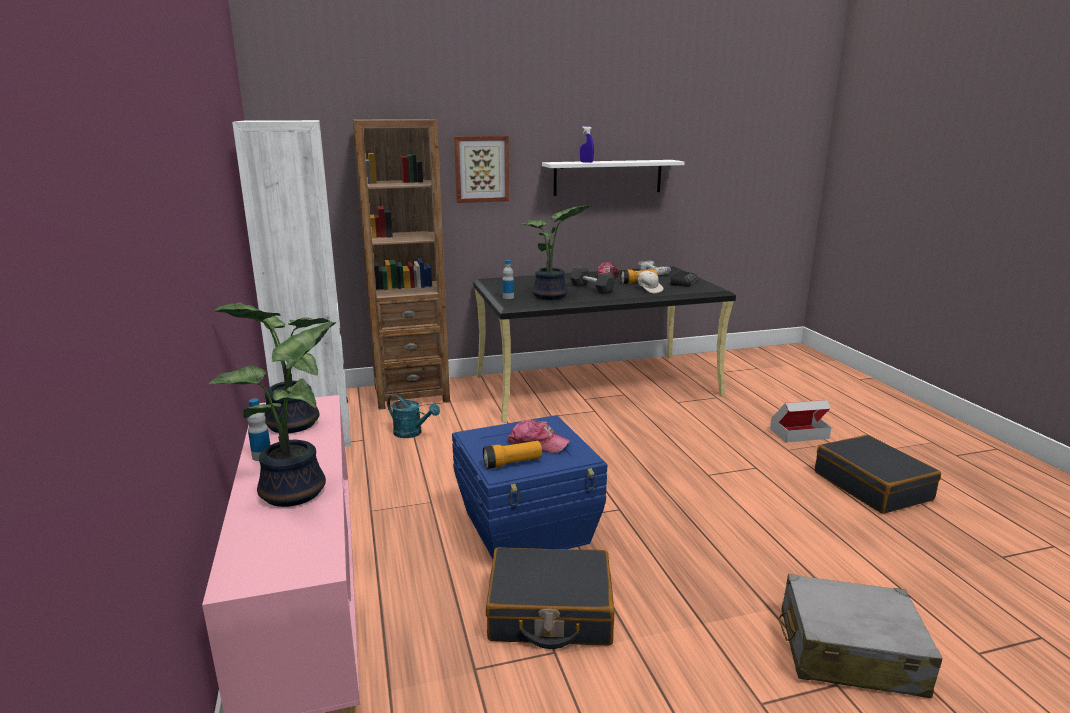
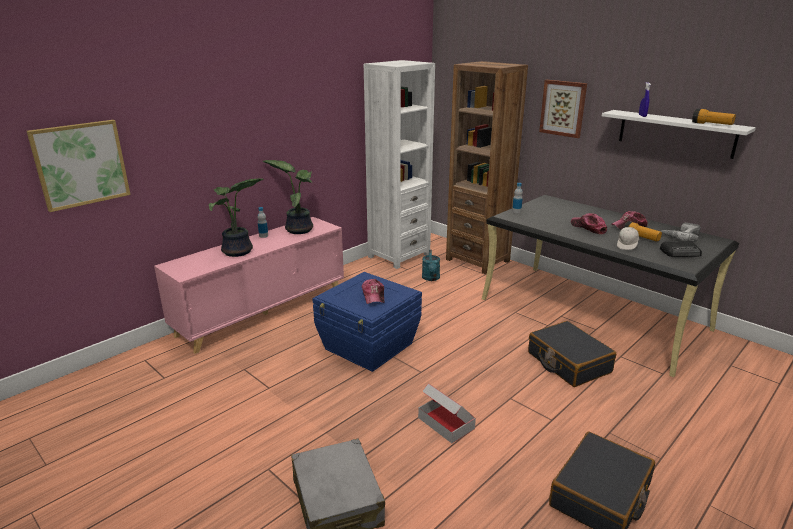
camera: 60 degrees right, 5 degrees up
flashlight [483,441,542,469] -> flashlight moved to [692,109,736,125]
black suitcase [486,547,615,649] -> black suitcase moved to [528,321,616,387]
potted plant [522,205,591,300] -> none
grey dumbbell [570,266,617,294] -> cap [571,213,607,234]
cardboard box [770,400,831,442] -> cardboard box moved to [418,383,476,443]
none -> picture [27,120,131,212]

